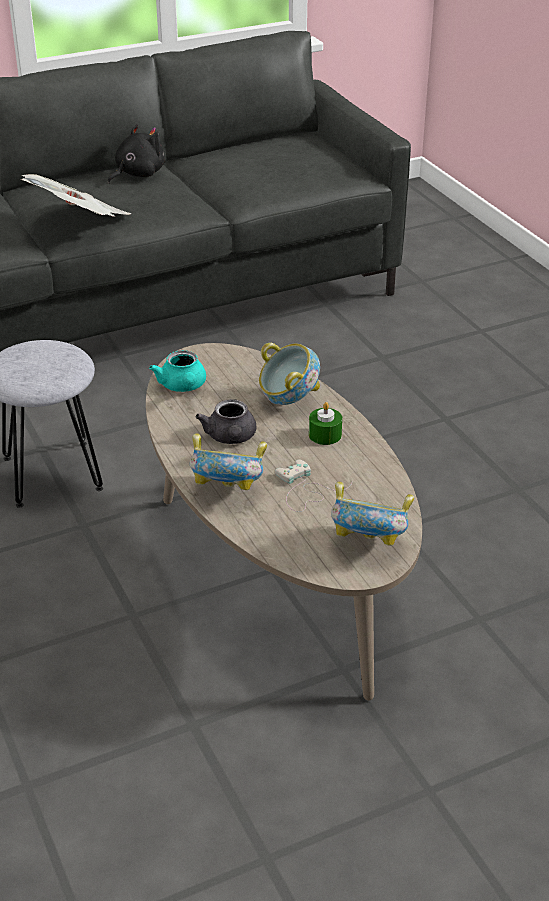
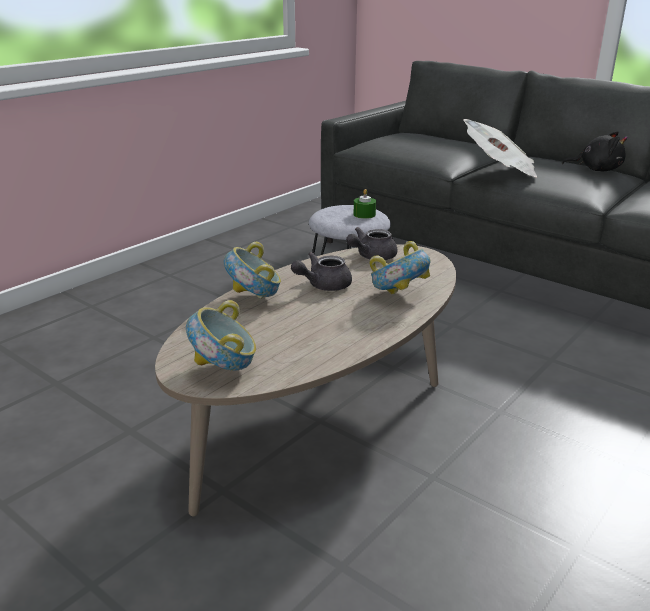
camera: 65 degrees right, 10 degrees down
turquoise teapot [149,350,206,392] -> grey teapot [346,227,397,260]
white game controller [275,460,353,512] -> none
green candle [309,402,342,445] -> green candle moved to [354,189,376,219]

